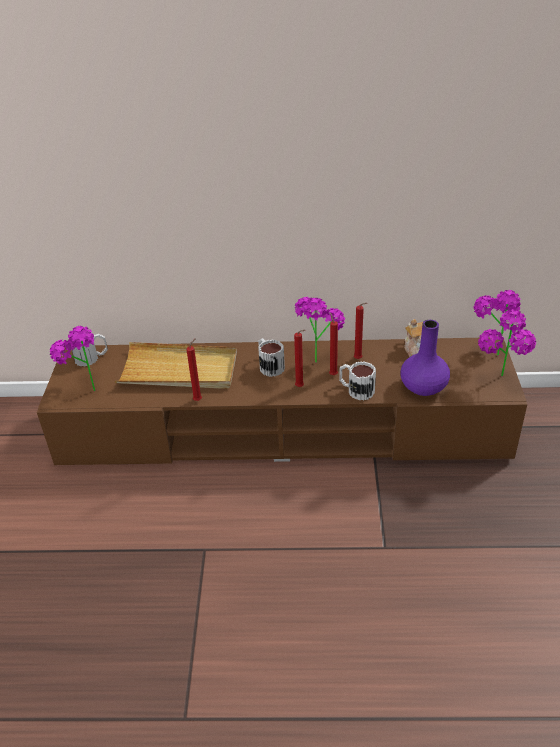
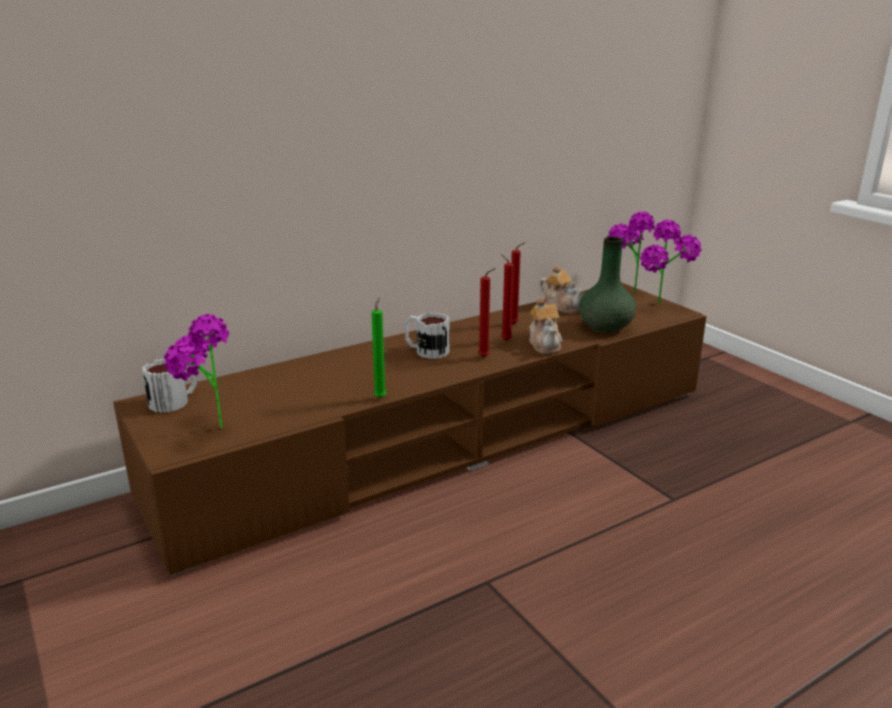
camera: 35 degrees left, 15 degrees down
beige tray [115,342,237,389] -> none
red candle [186,338,202,401] -> green candle [371,297,386,398]
potted plant [294,297,345,363] -> none
mug [339,361,376,401] -> teapot [529,297,563,354]
purple vase [400,320,450,396] -> green vase [578,237,636,333]

